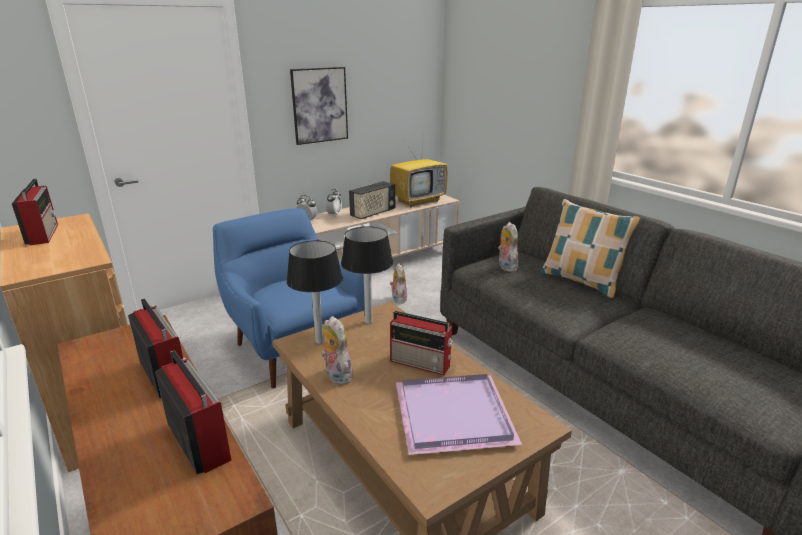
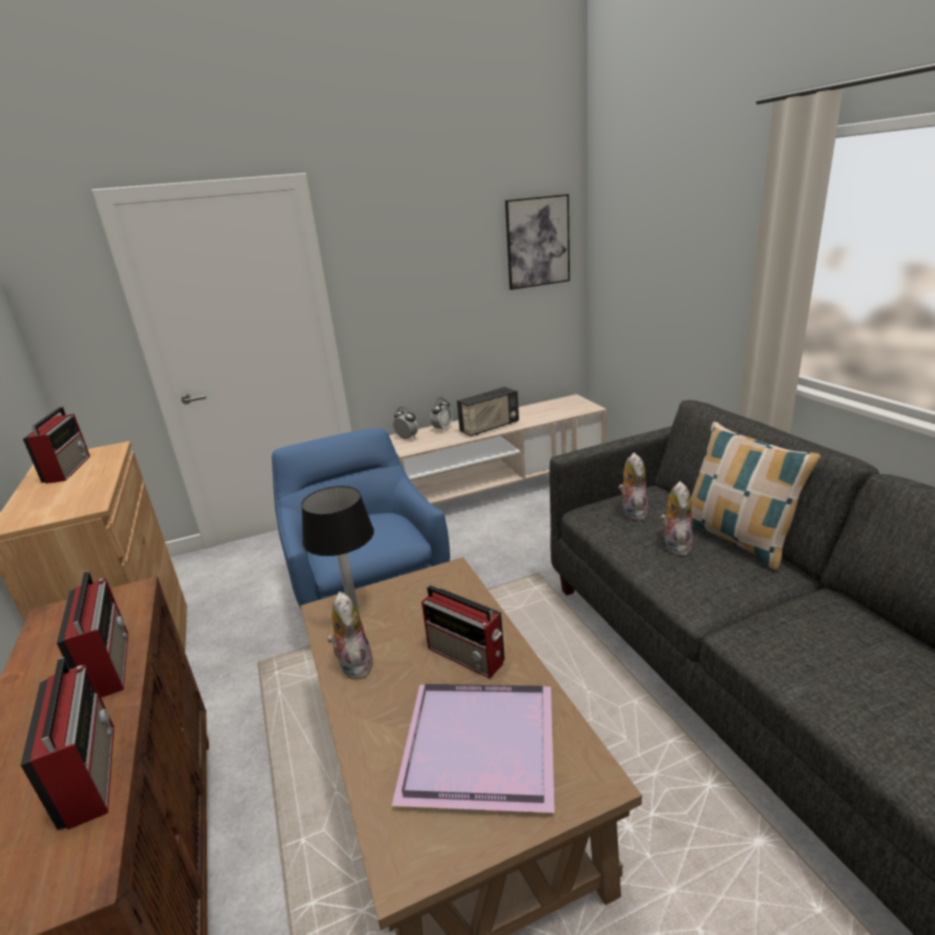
camera: 15 degrees right, 0 degrees up
picture [290,67,348,145] -> picture moved to [505,194,570,290]
table lamp [341,226,393,324] -> none
television [390,143,448,207] -> none
plush toy [390,264,407,304] -> plush toy moved to [660,481,693,556]

